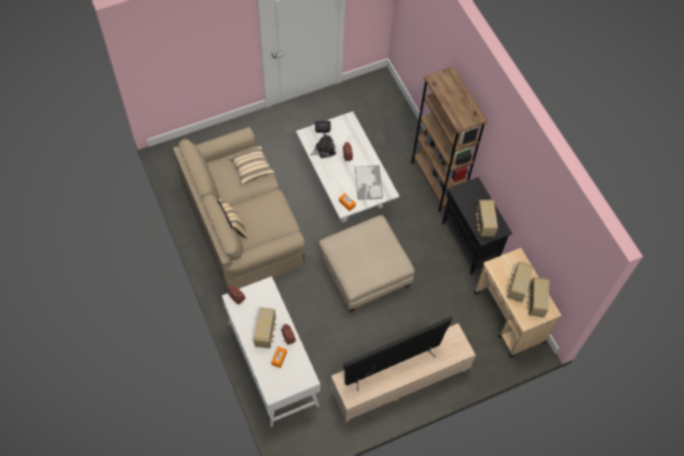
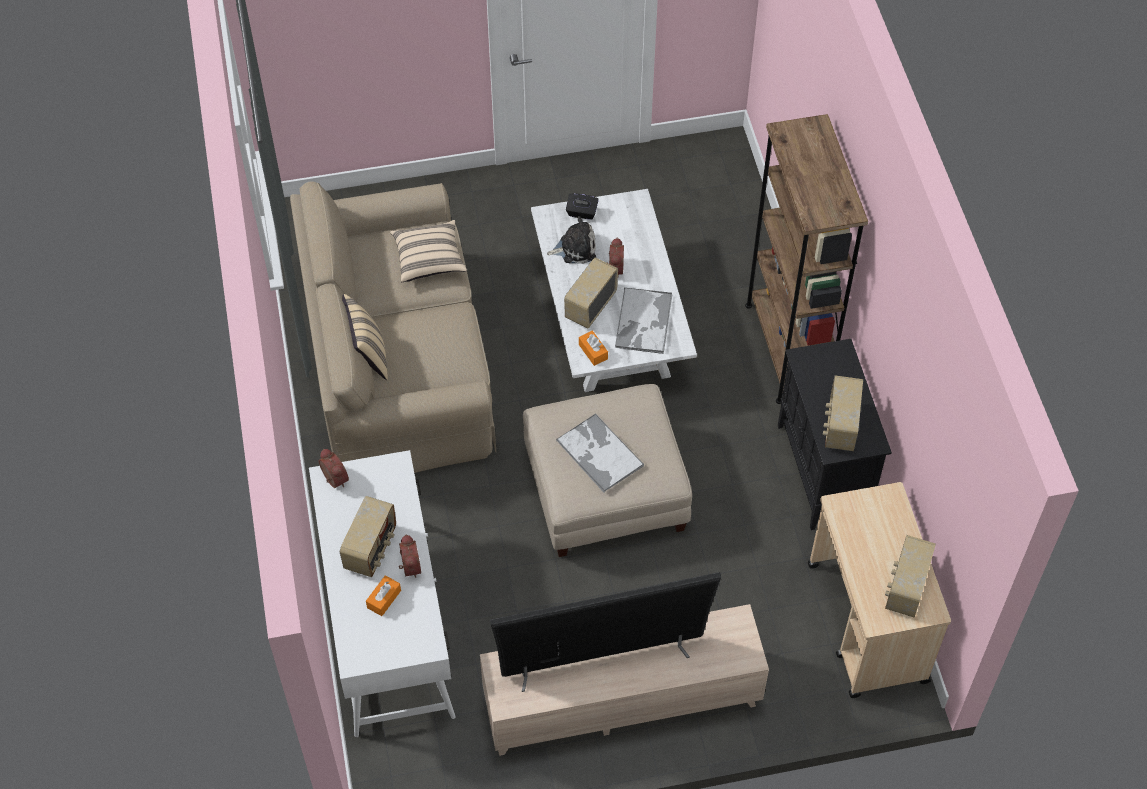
camera: 15 degrees right, 5 degrees down
radio [508,262,534,302] -> radio moved to [564,258,618,328]
none -> tray [556,413,644,493]

